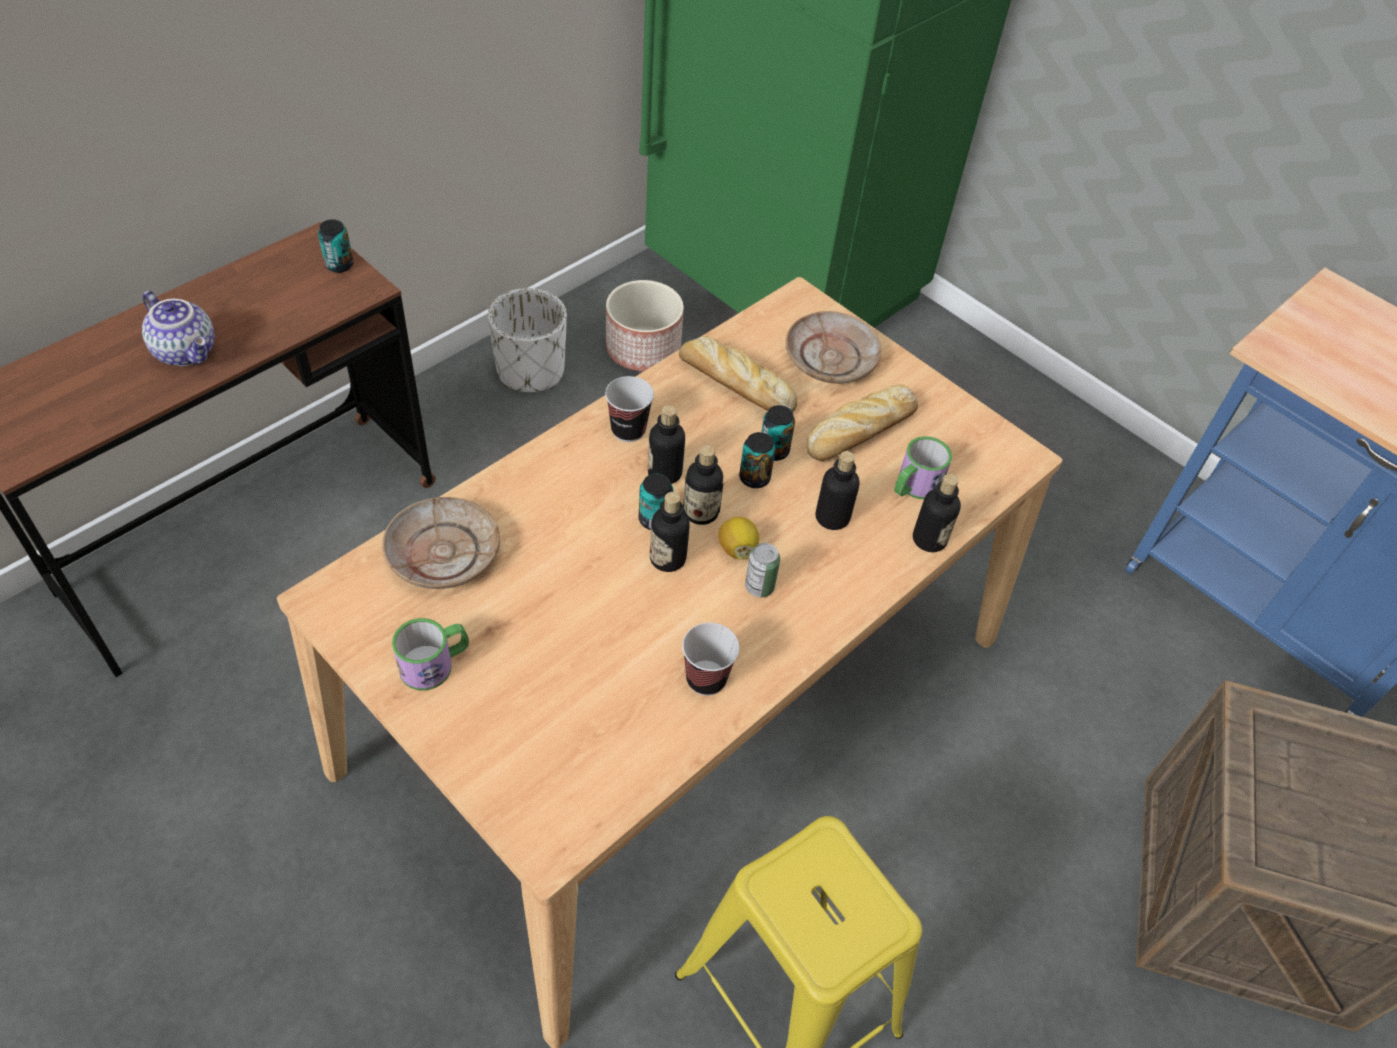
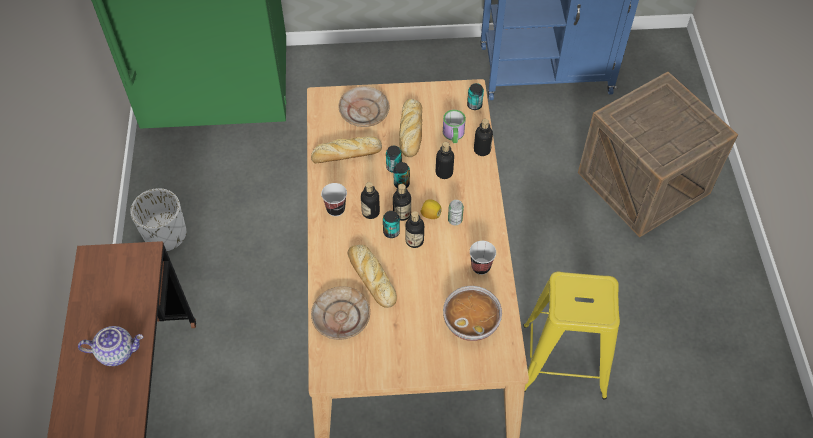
camera: 45 degrees left, 5 degrees up
can [318,219,353,273] -> can moved to [467,83,484,110]
mug [392,618,469,690] -> none
planter [606,280,684,371] -> none
none -> bread [348,245,397,308]
none -> bowl [443,286,502,341]

